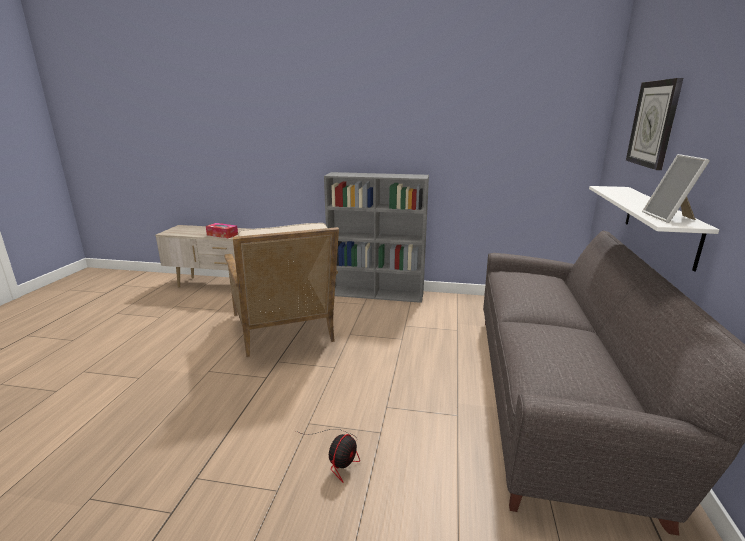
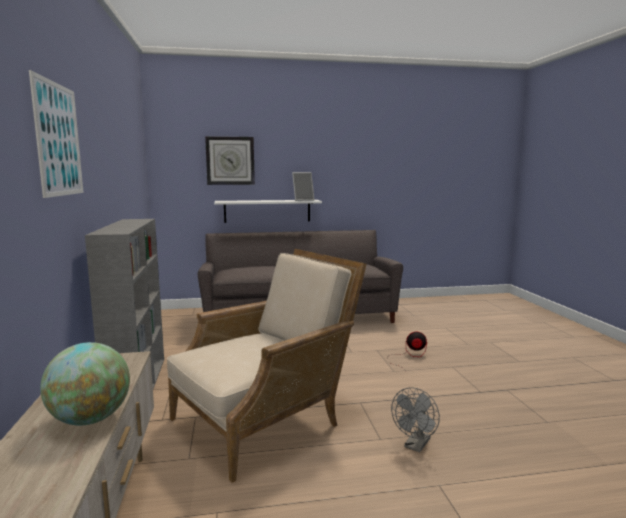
camera: 110 degrees left, 10 degrees down
tissue box [206,223,238,238] -> globe [40,342,130,425]
none -> picture [29,70,84,198]
none -> grey fan [391,387,440,452]

